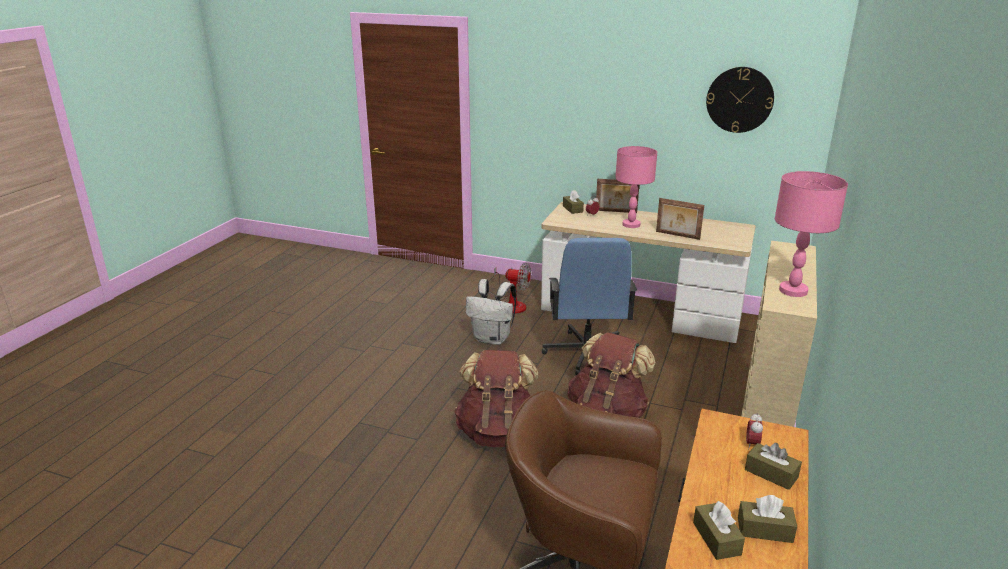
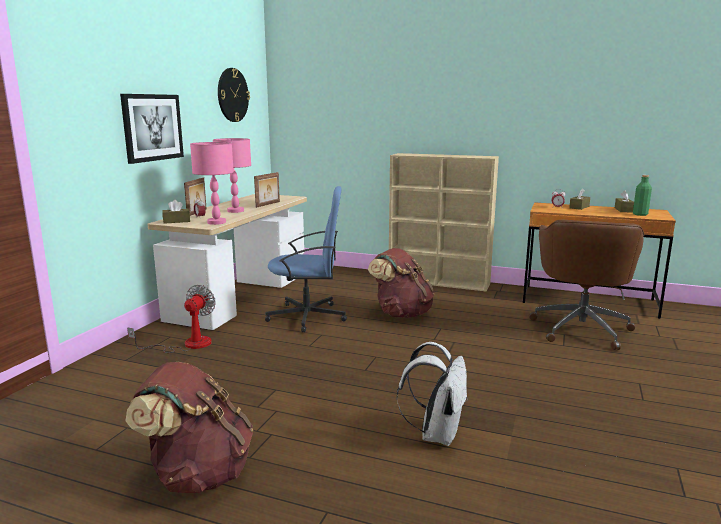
camera: 90 degrees left, 10 degrees down
brown backpack [454,350,538,447] -> brown backpack moved to [126,362,253,493]
white backpack [466,279,517,345] -> white backpack moved to [397,342,468,446]
brown tissue box [693,501,745,560] -> green bottle [633,175,652,216]
pink table lamp [775,171,848,297] -> pink table lamp moved to [190,142,234,225]
none -> picture [120,94,184,164]

